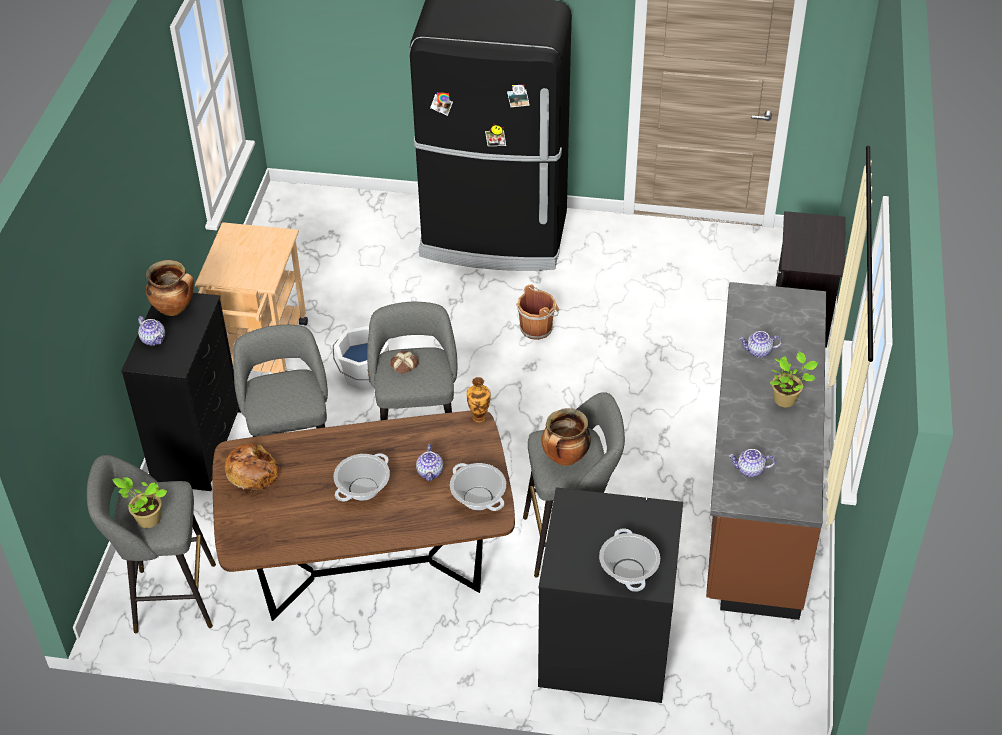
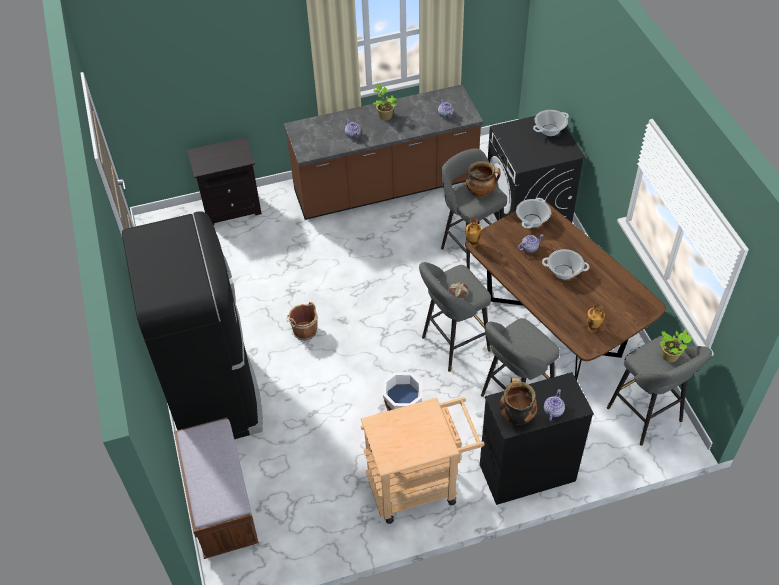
camera: 115 degrees left, 5 degrees up
bread [225,443,280,491] -> vase [587,303,605,333]
none -> brown bench [174,417,259,559]

